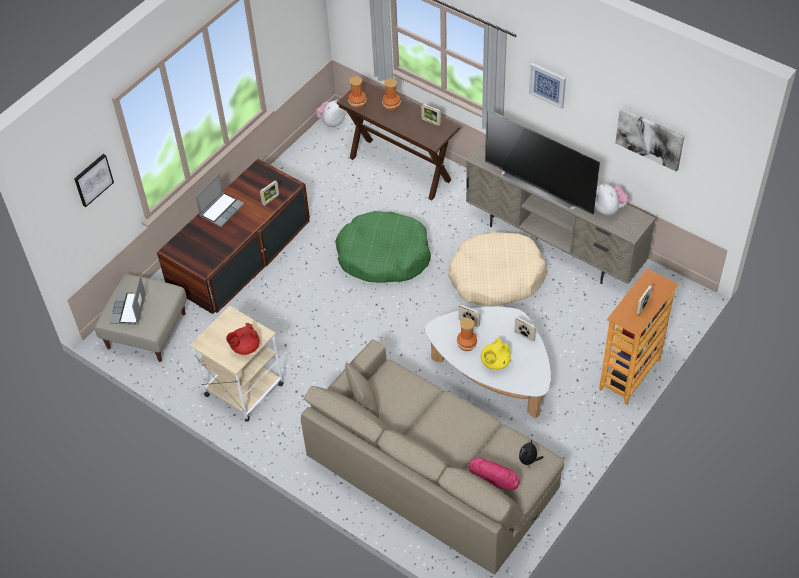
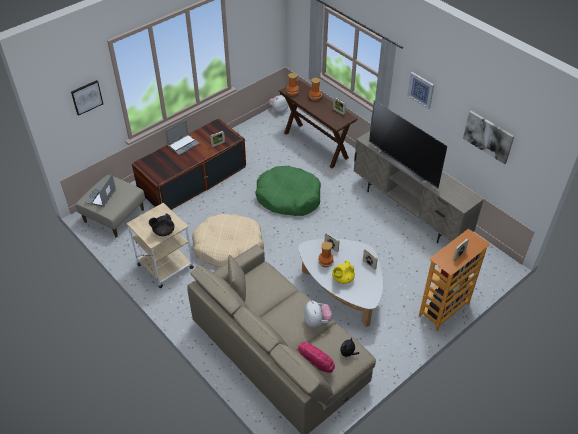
camera: 10 degrees right, 5 degrees down
red teapot [226,323,260,355] -> black teapot [149,214,174,236]
beige dog bed [448,232,547,306] -> beige dog bed moved to [192,214,264,267]
plush toy [595,183,629,216] -> plush toy moved to [304,300,332,328]

